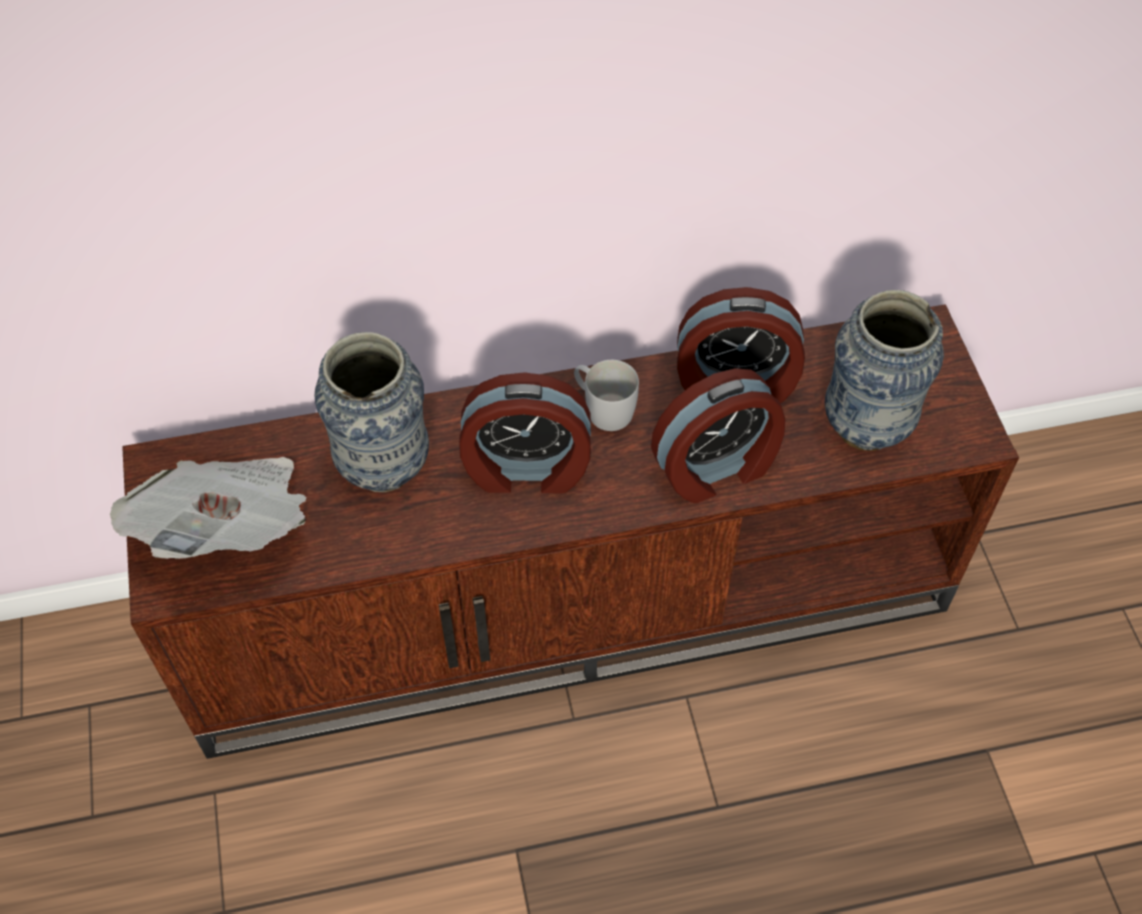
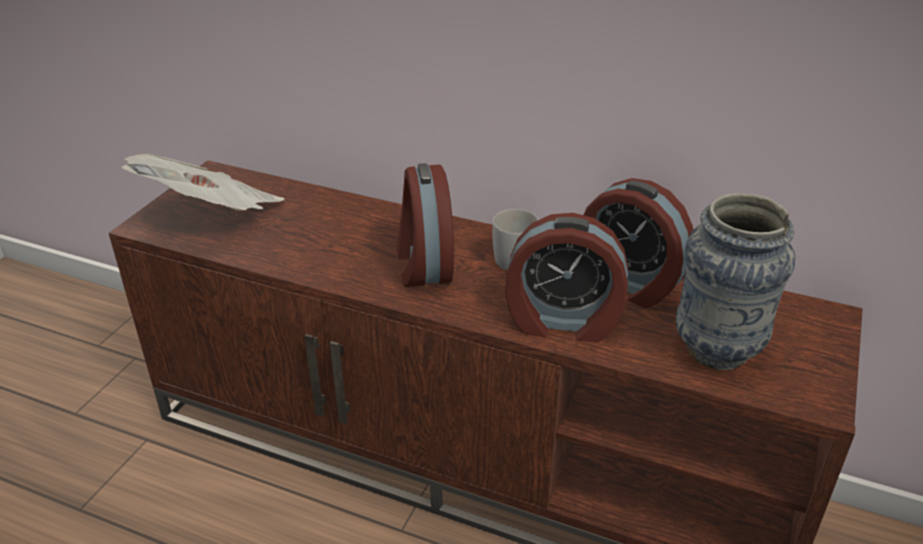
camera: 35 degrees right, 20 degrees down
vase [314,332,429,492] -> none
alarm clock [459,372,591,493] -> alarm clock turned 45 degrees clockwise [397,163,454,287]

